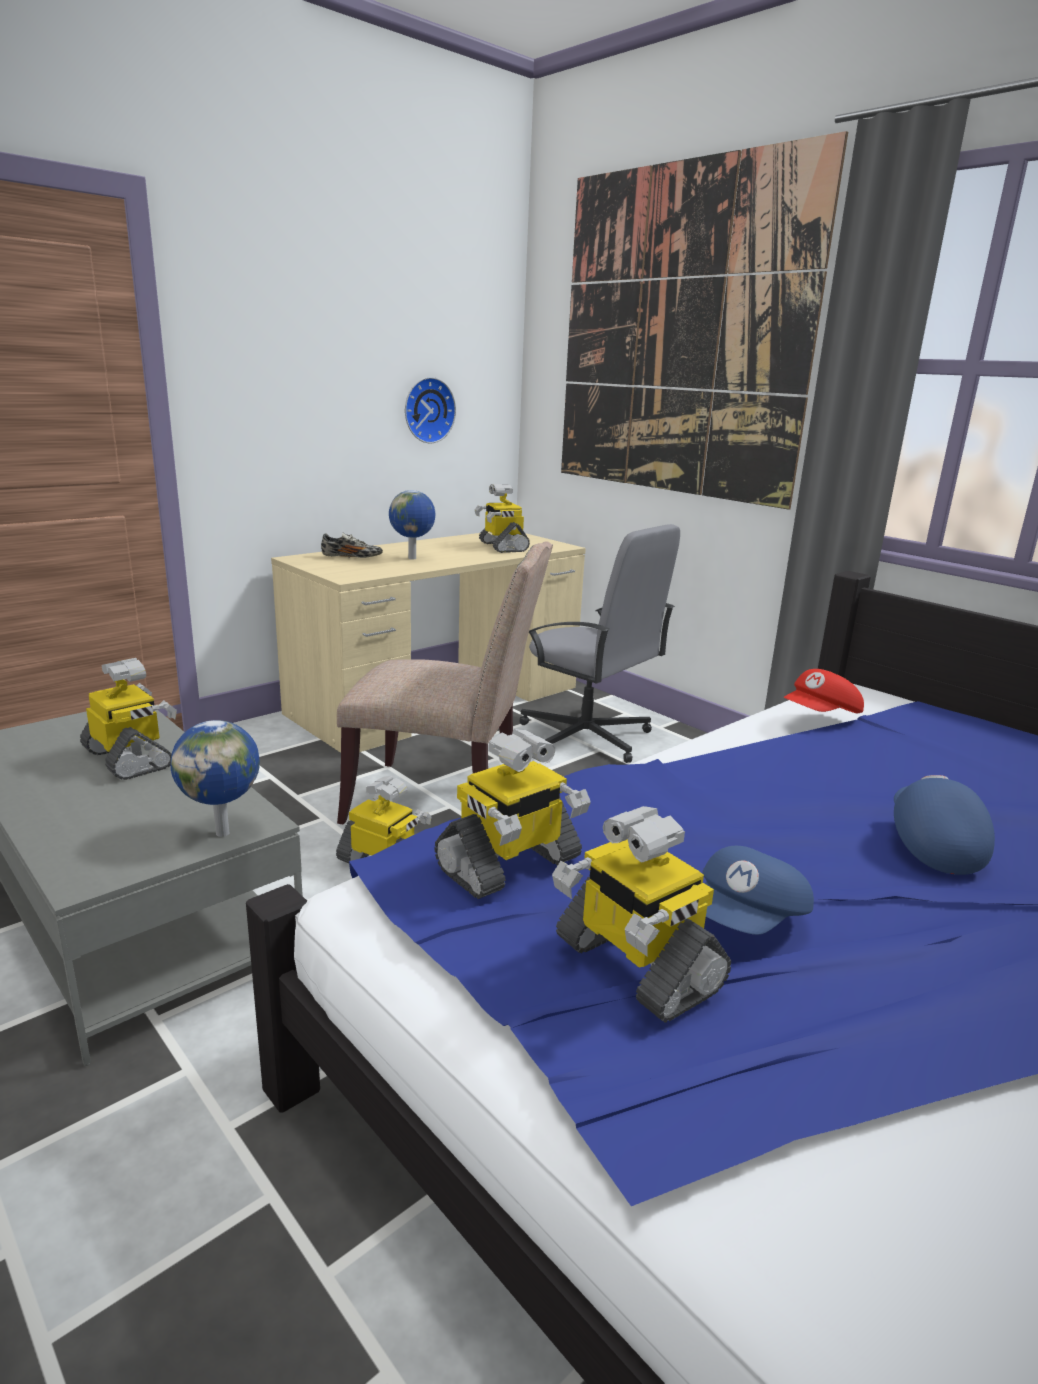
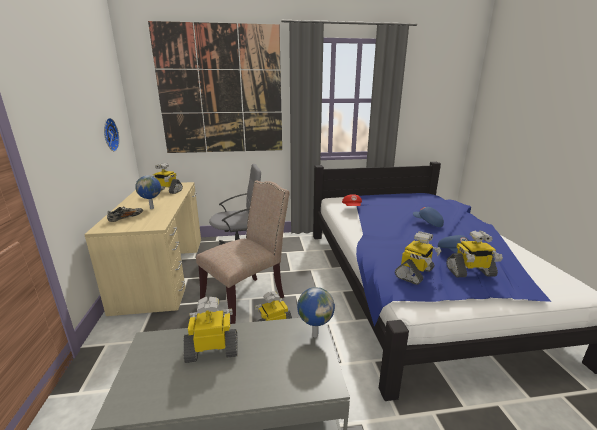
camera: 55 degrees left, 0 degrees up
toy robot [435,729,591,899] -> toy robot turned 45 degrees clockwise [395,231,442,285]

